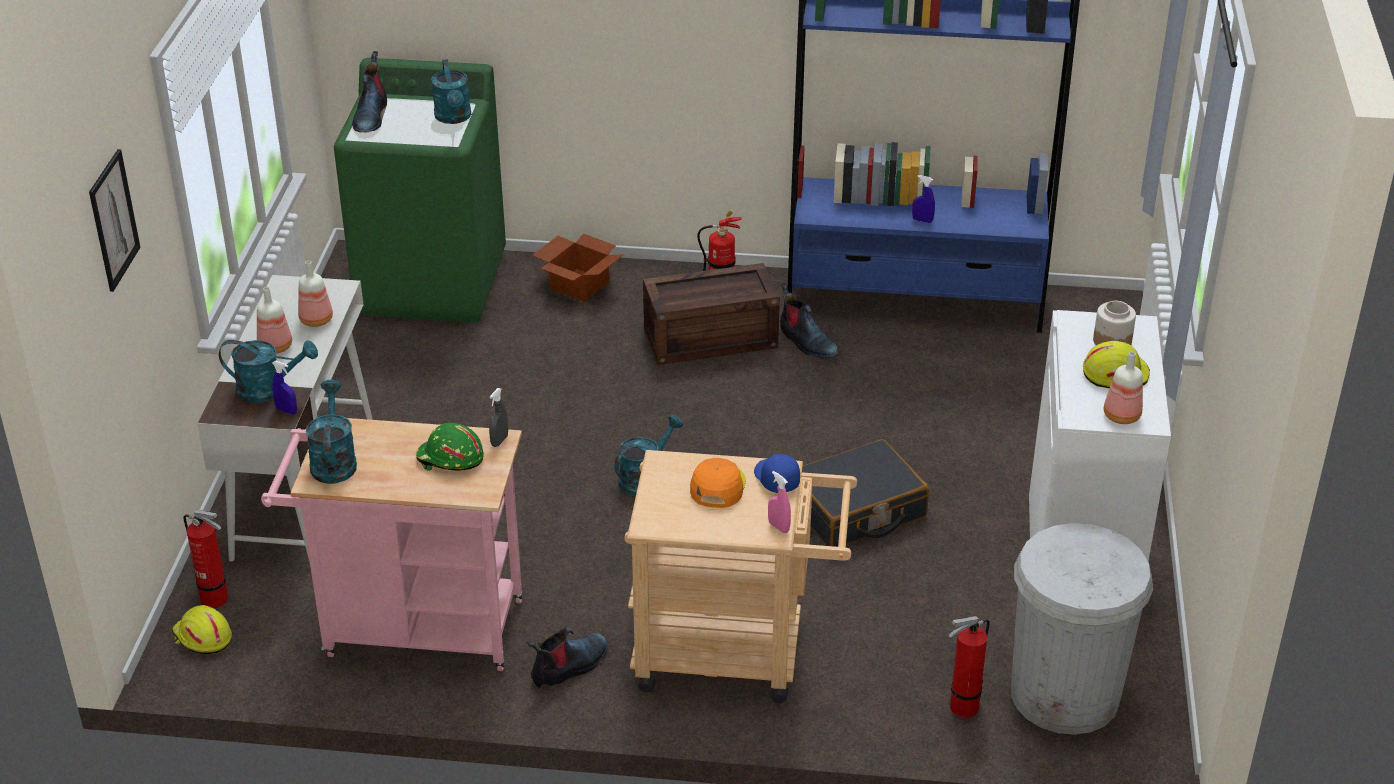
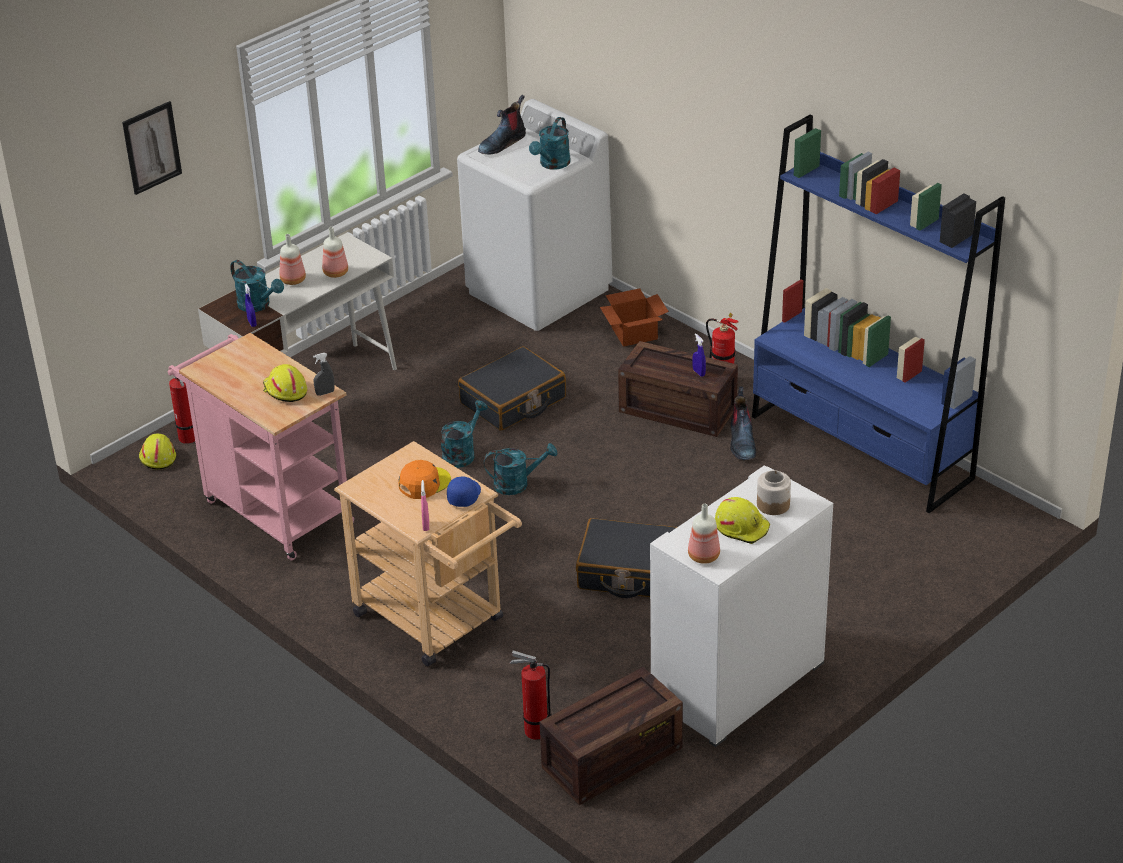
camera: 40 degrees right, 0 degrees up
turquoise watering can [306,380,357,484] -> turquoise watering can moved to [441,400,488,468]
green washing machine [334,58,506,323] -> white washing machine [457,99,613,331]
green hard hat [416,423,484,471] -> yellow hard hat [263,364,307,402]
boot [527,627,608,688] -> none
blue spray bottle [912,175,935,223] -> blue spray bottle moved to [692,333,706,377]
white trash can [1011,523,1153,735] -> crate [539,667,683,805]
none -> black suitcase [458,346,566,431]

